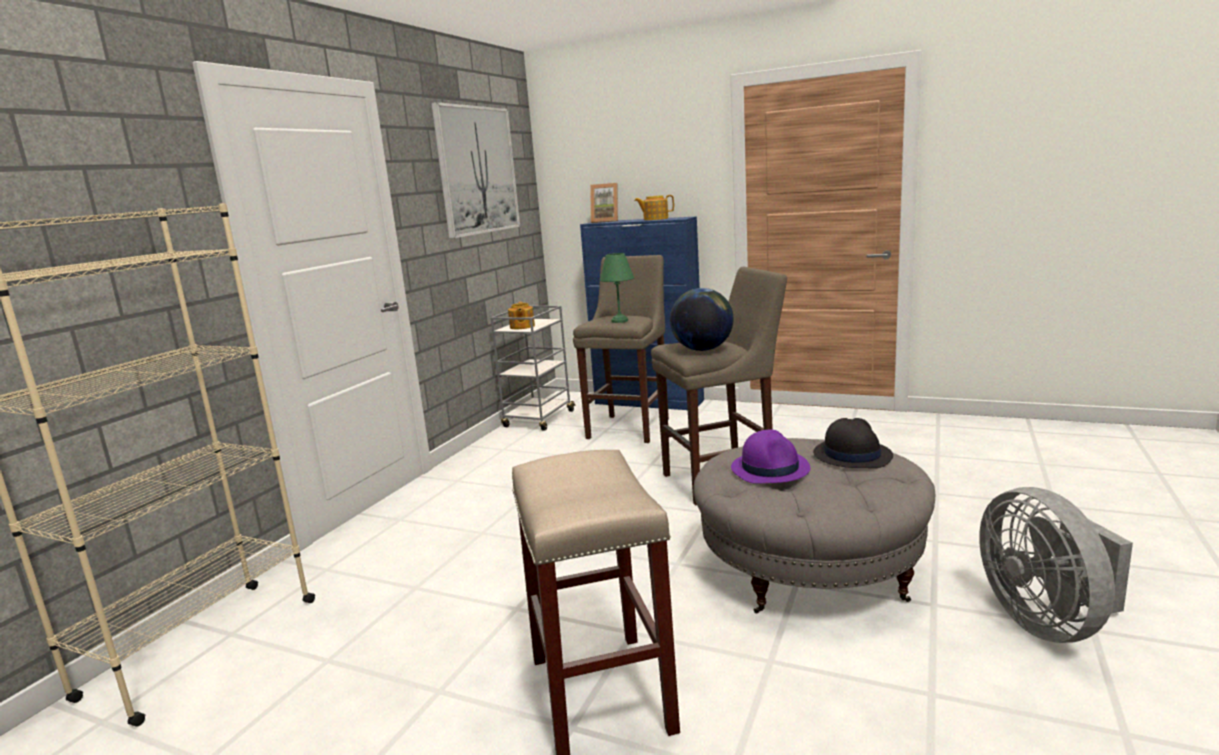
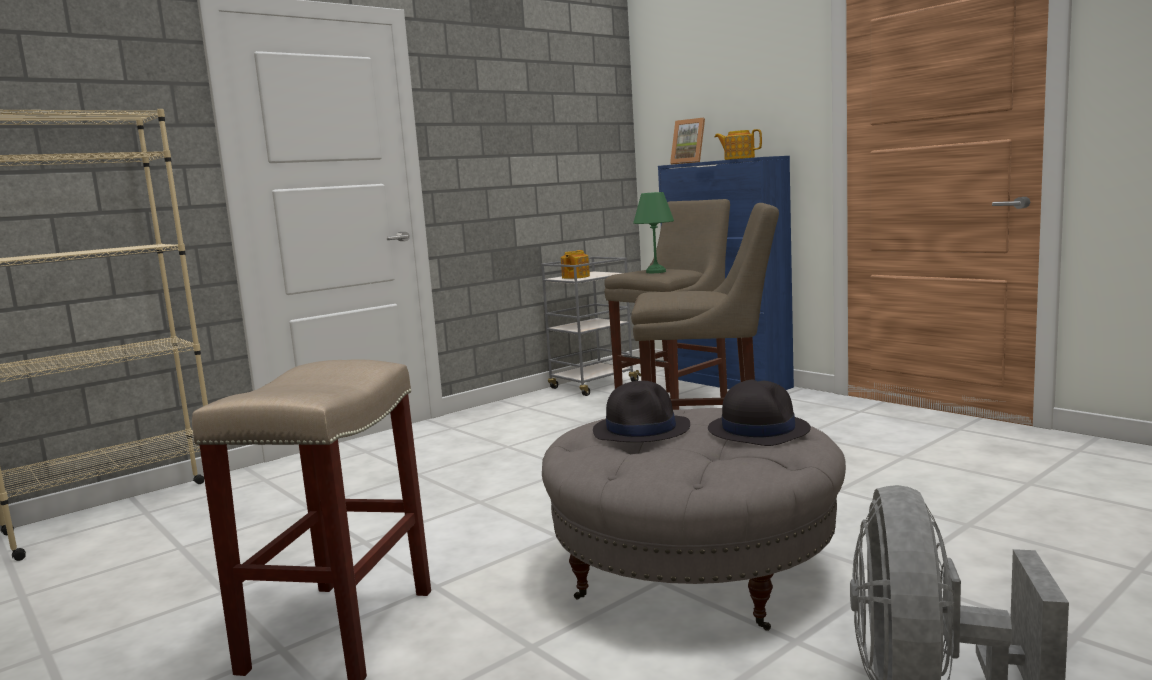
camera: 25 degrees right, 5 degrees down
picture [431,102,520,239] -> none
globe [670,288,734,351] -> none
purple hat [731,430,811,484] -> black hat [593,381,690,442]

